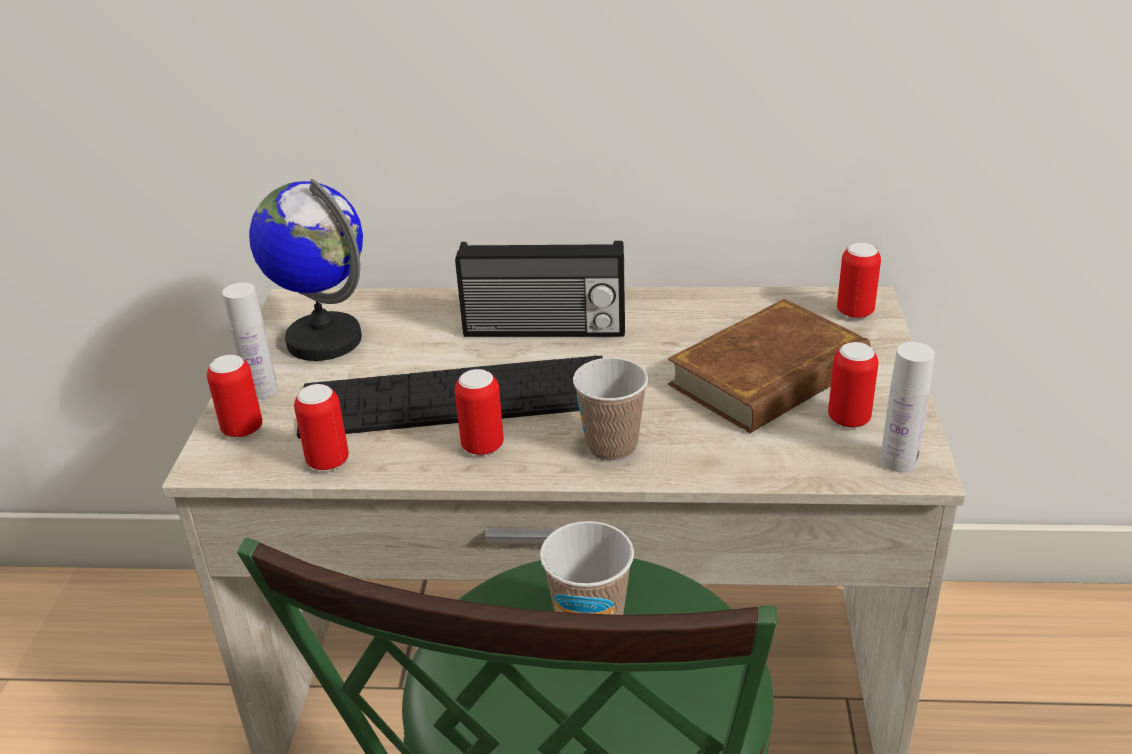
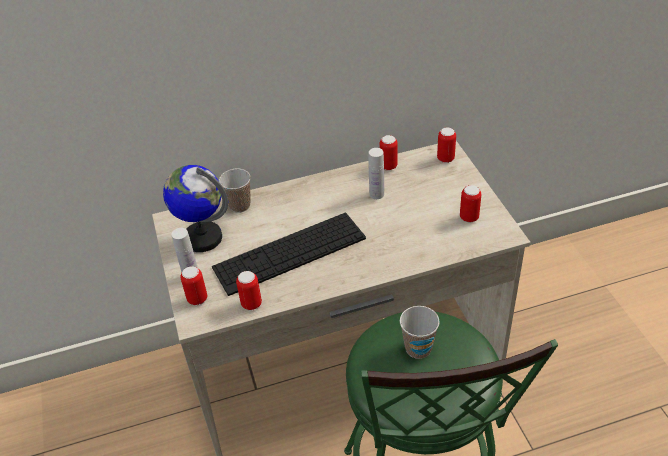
camera: 20 degrees left, 10 degrees up
radio [455,241,625,337] -> none
can [455,369,504,456] -> can moved to [380,135,398,171]
cup [573,358,648,462] -> cup moved to [219,169,251,213]
brown book [668,299,870,433] -> none
white bottle [880,342,935,472] -> white bottle moved to [369,148,384,199]

